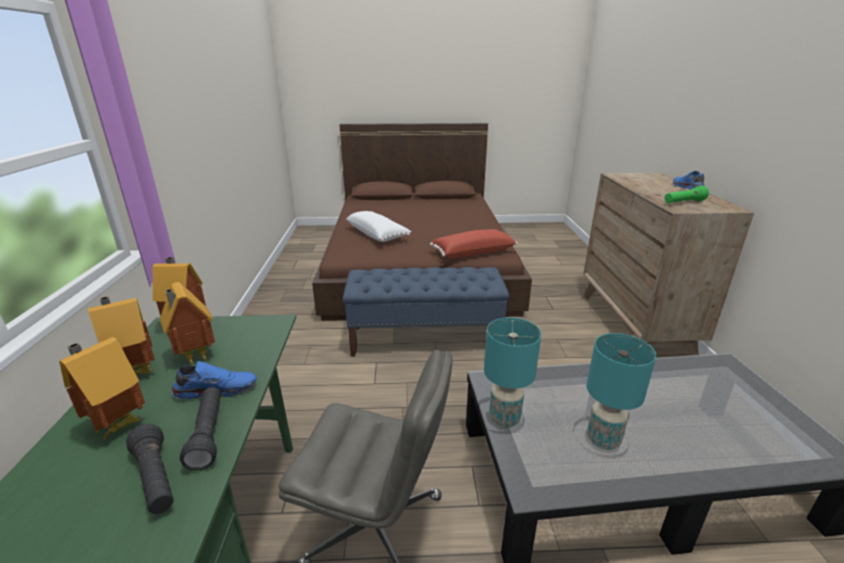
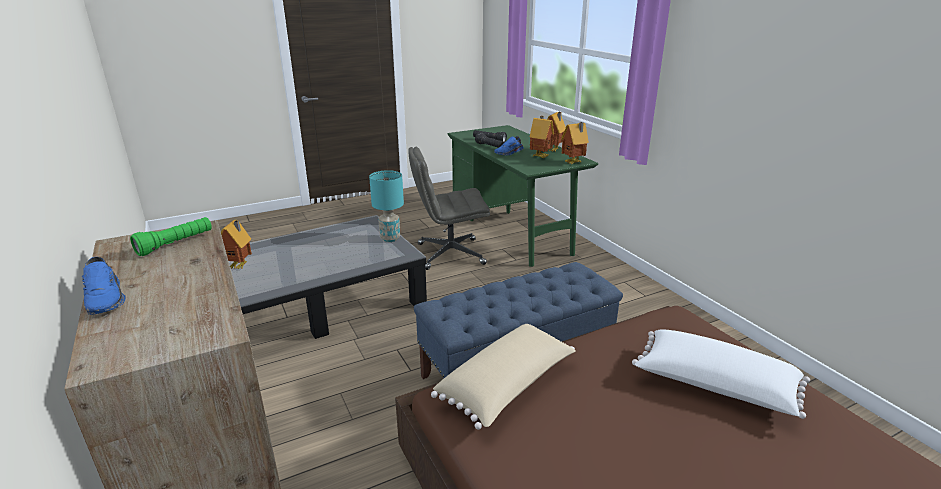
camera: 155 degrees right, 0 degrees up
toy house [59,337,145,440] -> toy house moved to [221,220,252,269]
red pillow [430,229,518,258] -> beige pillow [431,324,575,430]
turquoise table lamp [586,333,656,450] -> none

